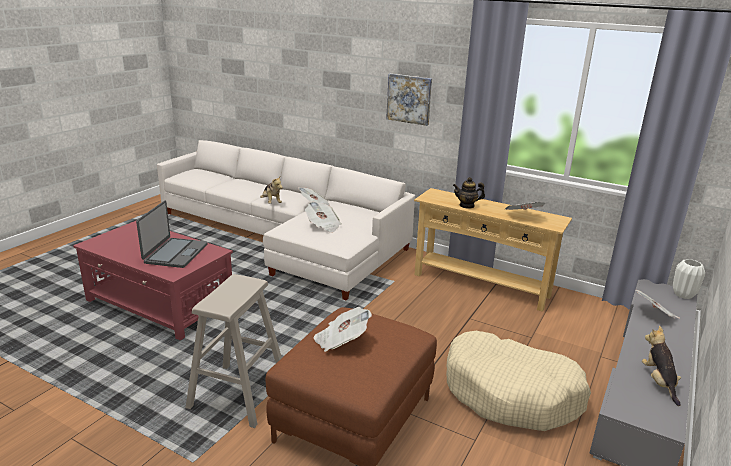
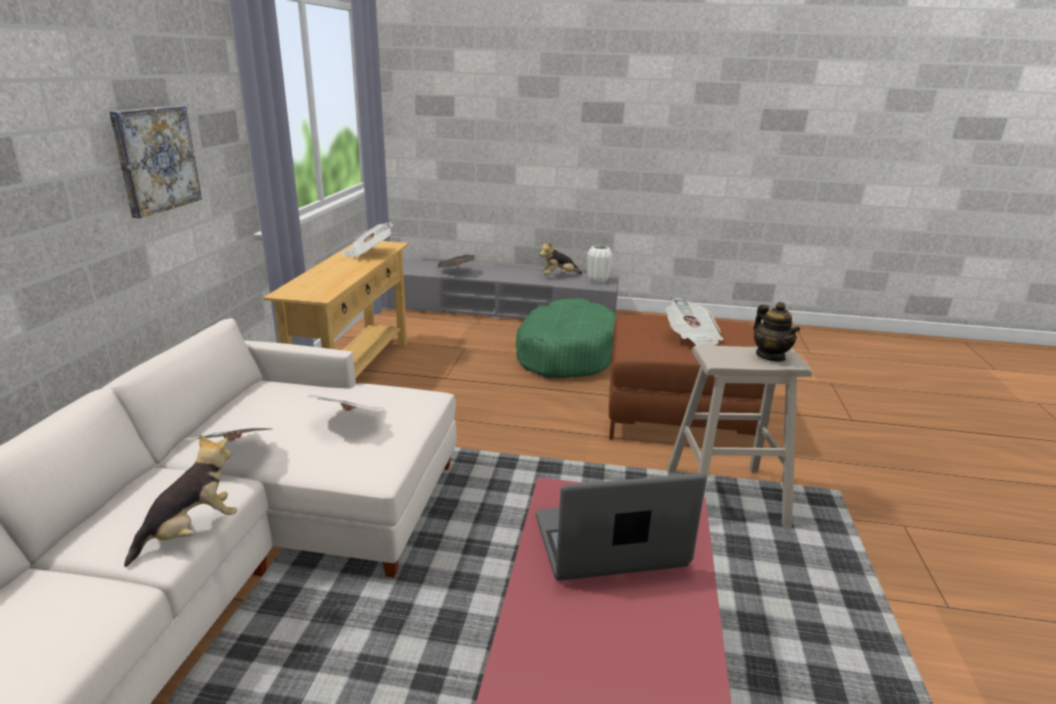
camera: 110 degrees left, 0 degrees up
beige dog bed [446,331,591,431] -> green dog bed [516,298,616,378]
teapot [453,177,485,209] -> teapot moved to [754,302,800,362]
white vase [673,259,705,299] -> white vase moved to [587,245,612,284]

